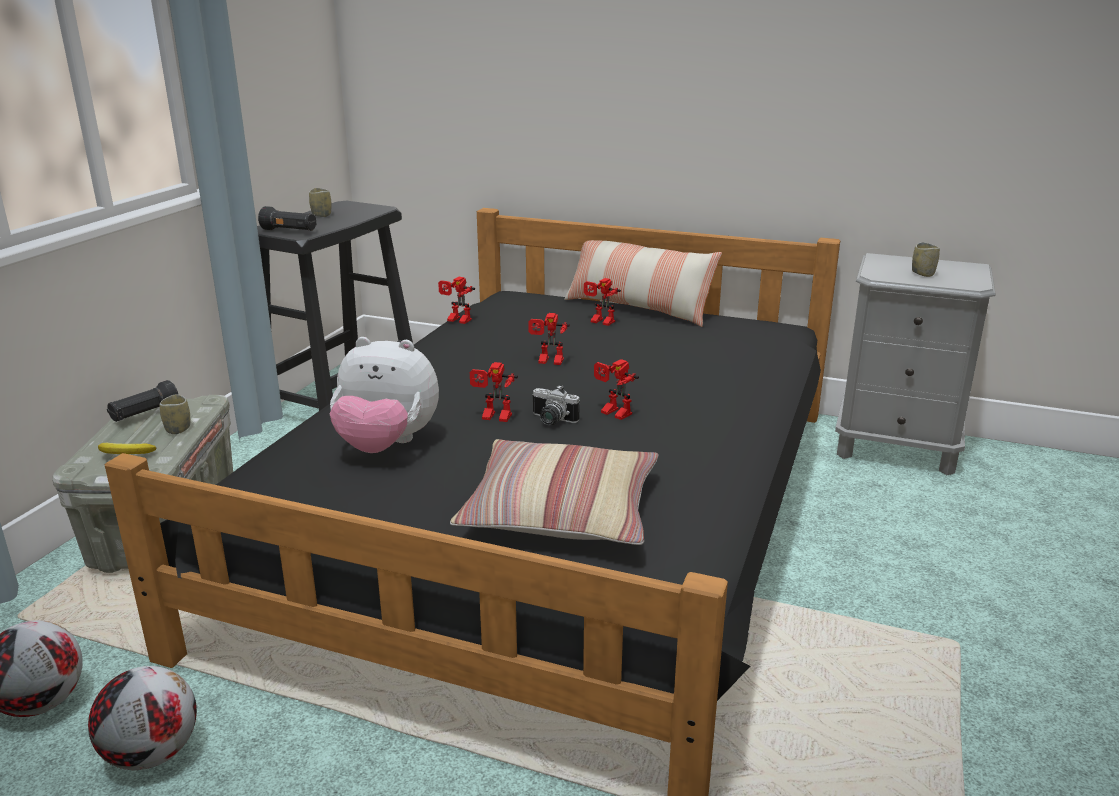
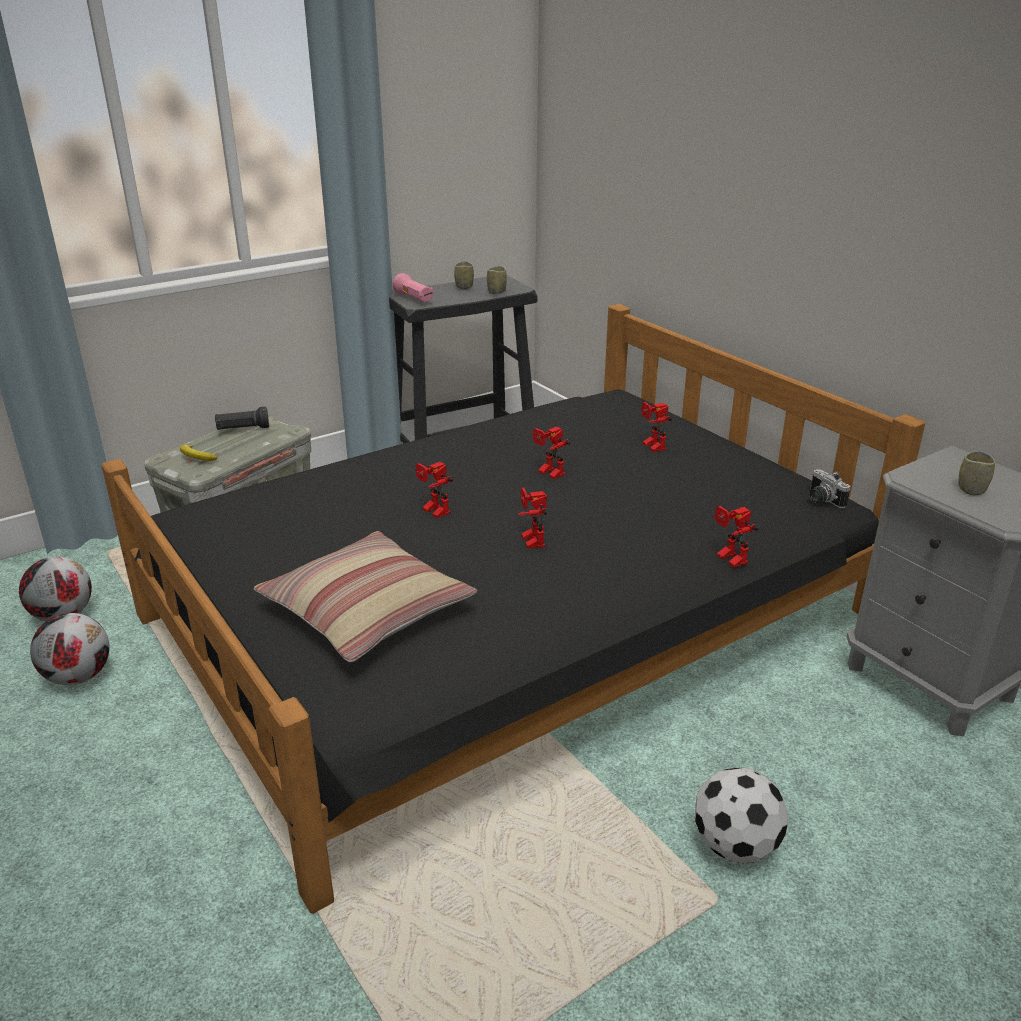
camera: 35 degrees right, 5 degrees up
cup [160,394,190,434] -> cup moved to [487,266,507,294]
black flashlight [258,206,317,231] -> pink flashlight [393,273,433,302]
plush toy [330,337,439,453] -> none
toy robot [438,277,475,324] -> toy robot moved to [715,506,758,568]
camera [532,385,580,425] -> camera moved to [809,469,850,508]
pillow [564,240,722,327] -> none
none -> football [695,767,788,863]

